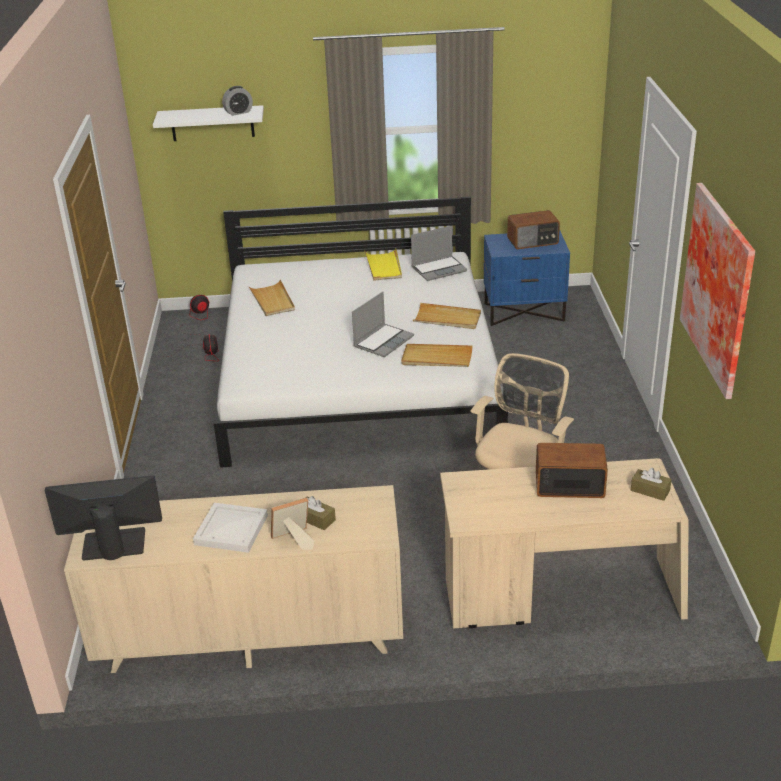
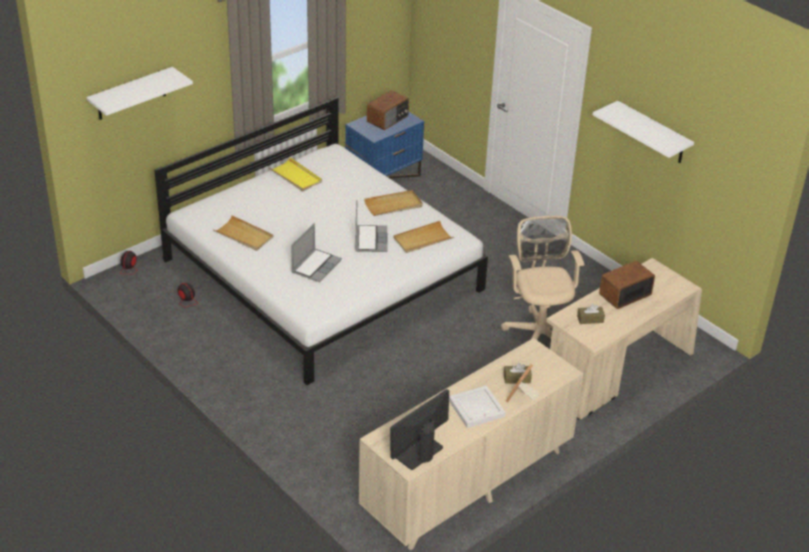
camera: 40 degrees left, 5 degrees up
alarm clock [222,86,253,116] -> none
laptop [411,226,467,281] -> laptop moved to [291,223,342,282]
brown tissue box [631,468,672,501] -> brown tissue box moved to [577,304,605,324]
picture [680,183,755,399] -> white shelf [593,101,694,163]

